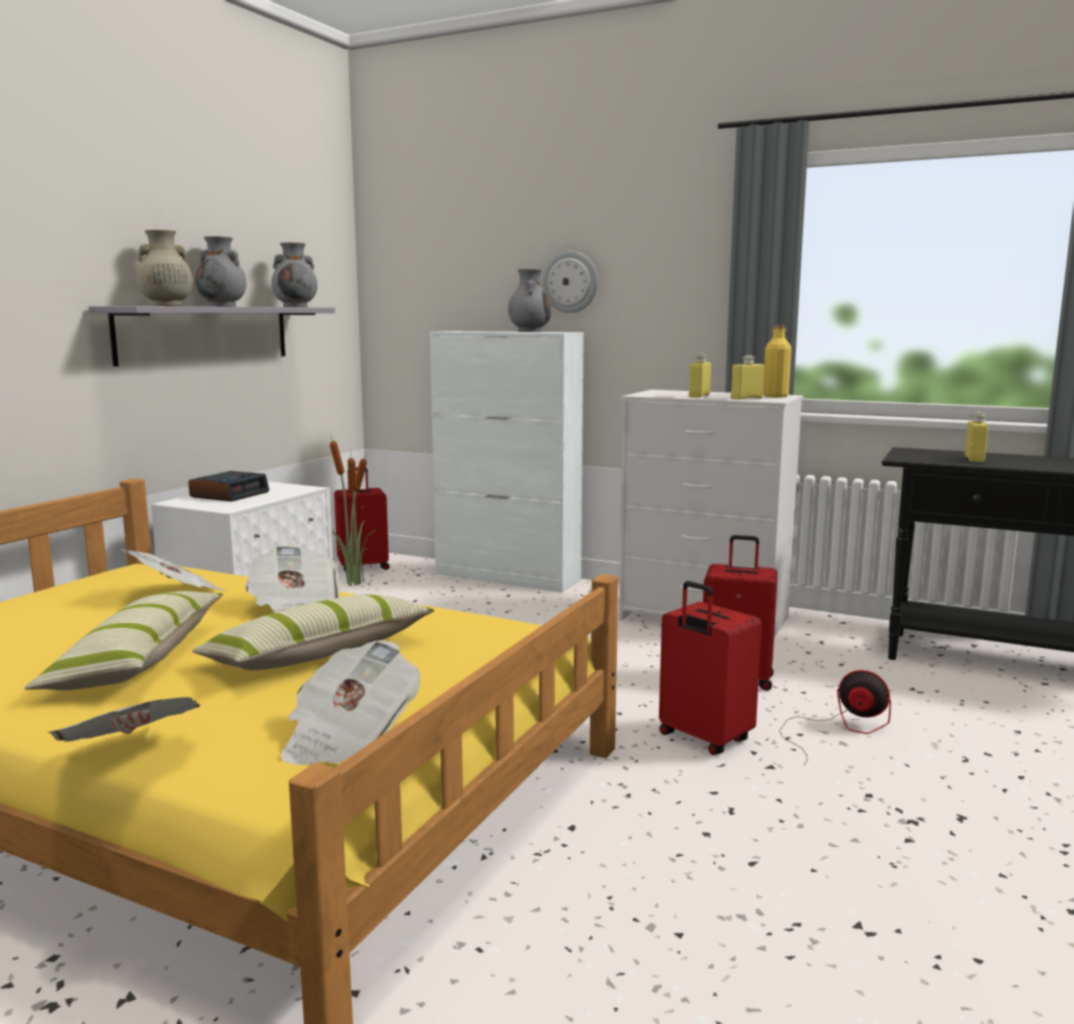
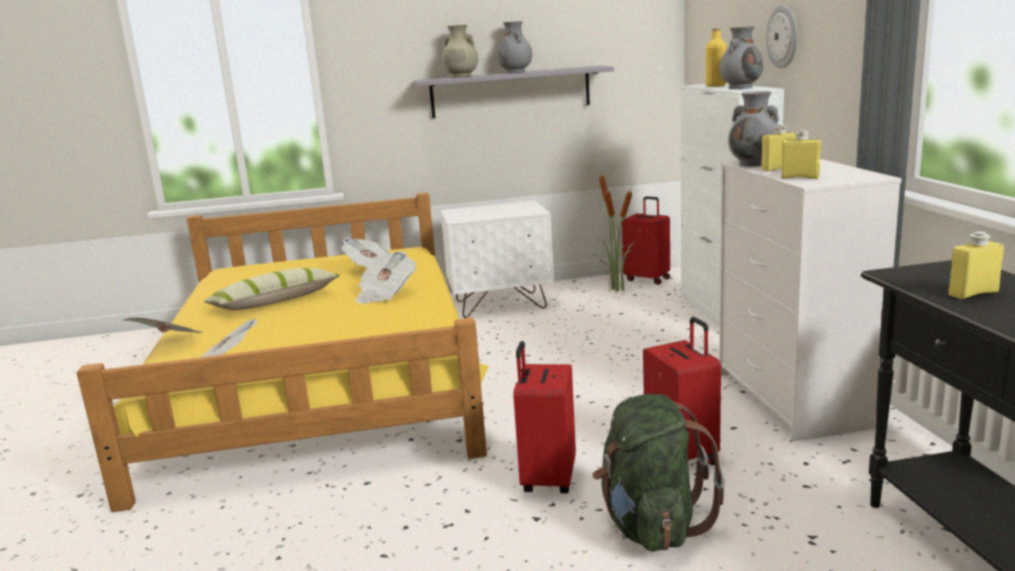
camera: 55 degrees right, 5 degrees up
alarm clock [188,471,269,501] -> none
pillow [192,594,435,670] -> none
grey vase [271,242,317,307] -> grey vase moved to [728,91,779,166]
yellow bottle [763,325,791,398] -> yellow bottle moved to [706,28,727,87]
fan [779,670,891,766] -> green backpack [592,394,726,552]

